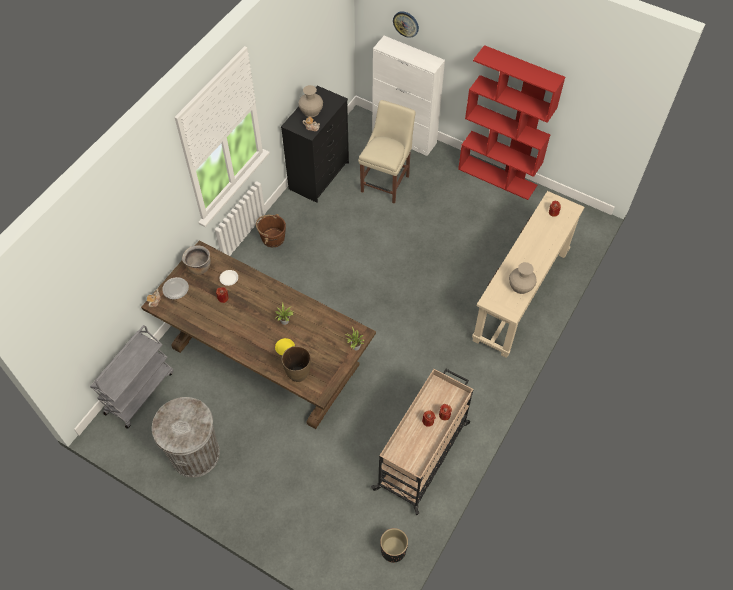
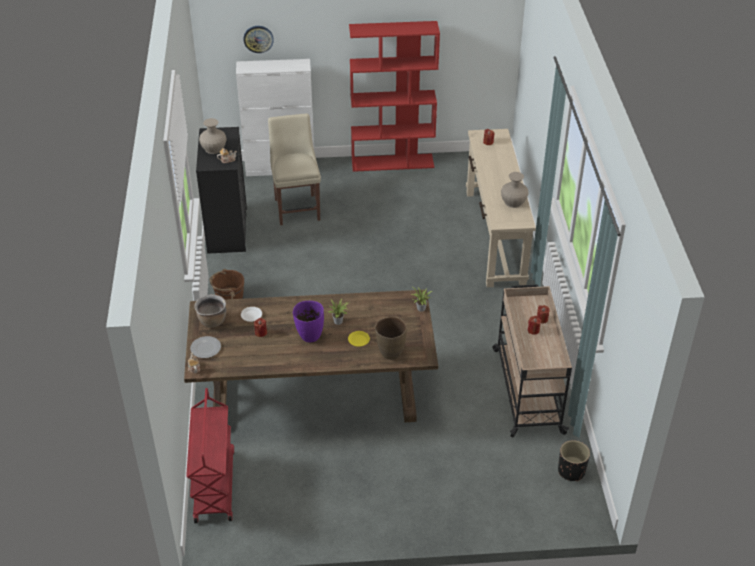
camera: 35 degrees left, 15 degrees down
grey cart [90,325,174,429] -> red cart [186,388,234,523]
grey trash can [152,397,220,478] -> none
none -> purple vase [293,301,324,342]

